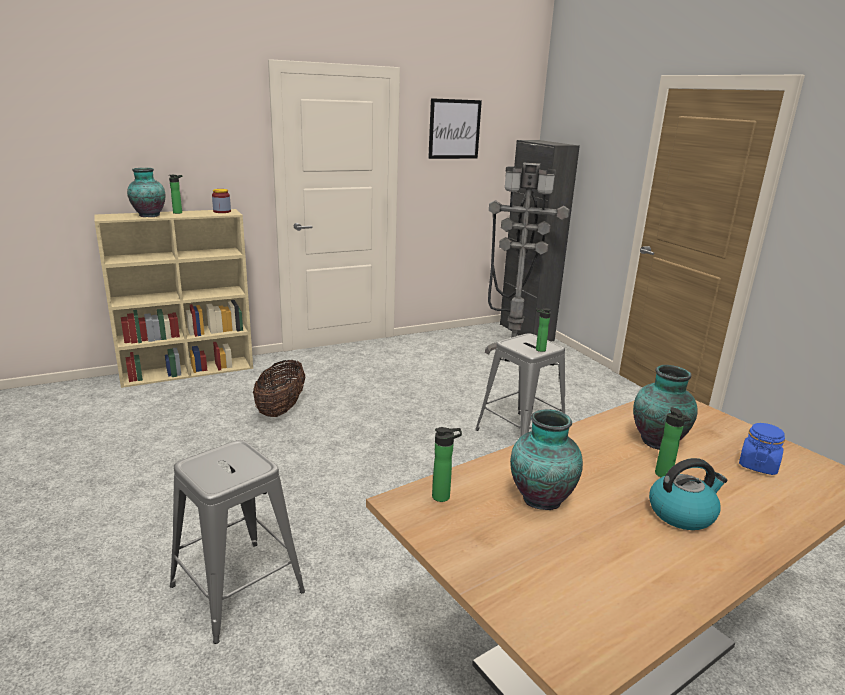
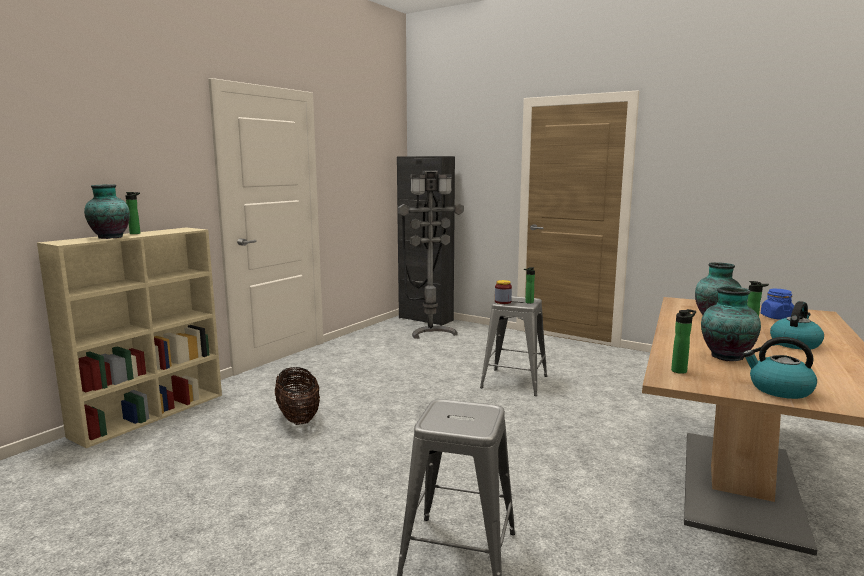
camera: 30 degrees left, 10 degrees down
jar [212,189,231,213] -> jar moved to [495,280,512,304]
picture [428,98,482,159] -> none
none -> kettle [743,337,817,399]

